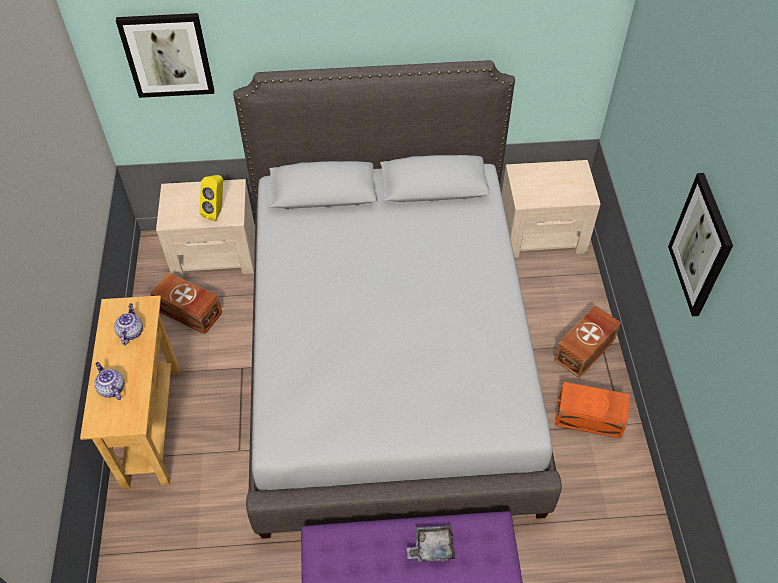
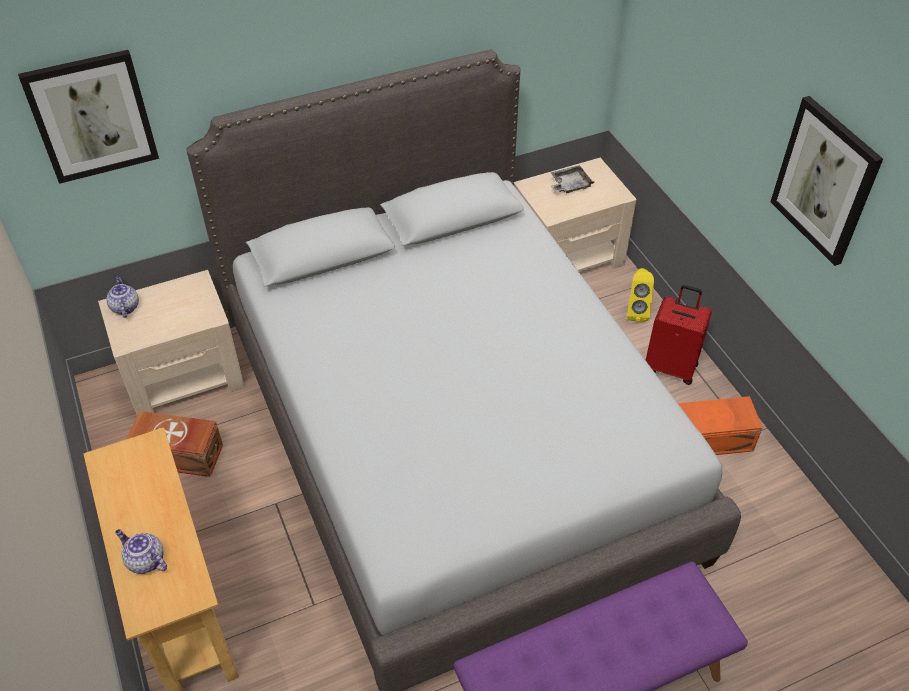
camera: 20 degrees left, 5 degrees down
teapot [114,303,143,345] -> teapot moved to [106,276,139,318]
yellow speaker [199,175,223,221] -> yellow speaker moved to [627,268,654,322]
grey tray [407,525,455,562] -> grey tray moved to [551,165,594,193]
brown storage box [554,305,621,378] -> red suitcase [646,285,712,385]

